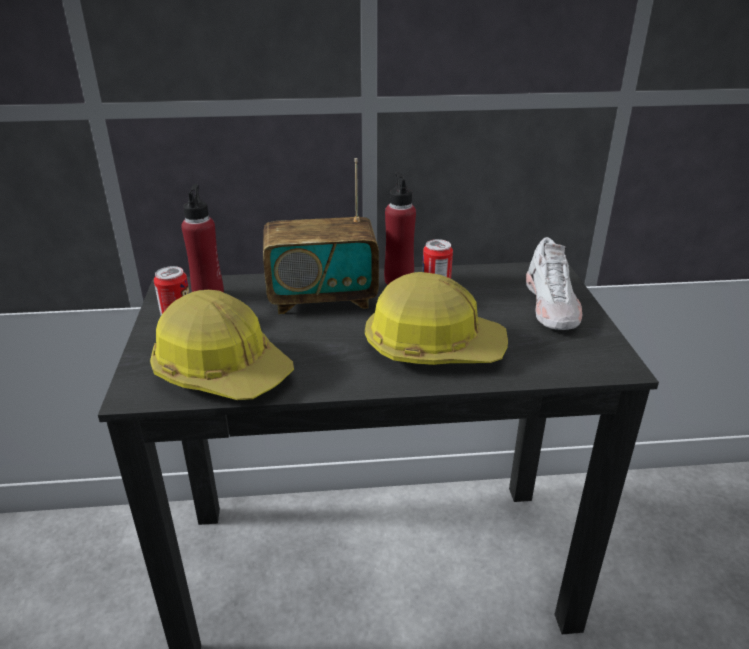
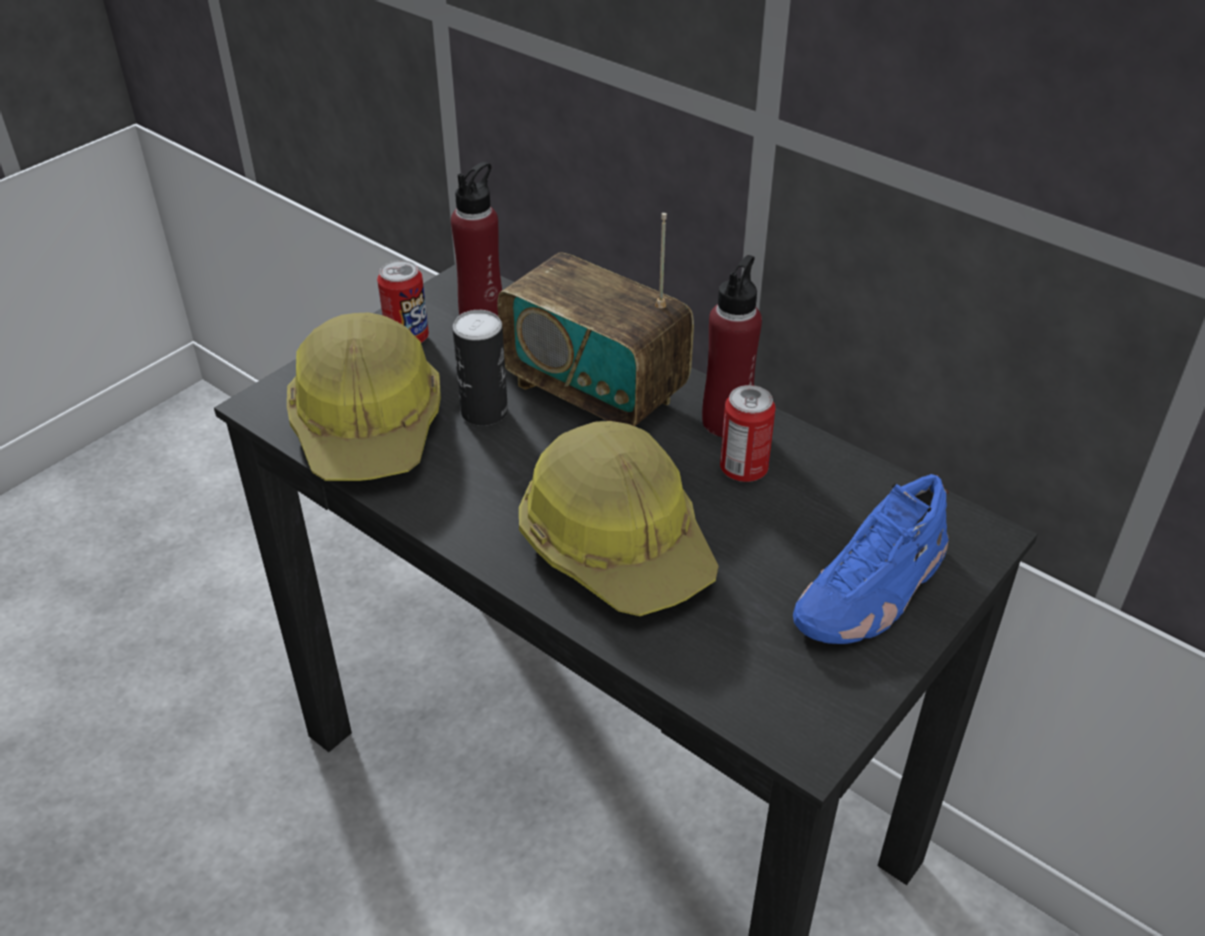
camera: 45 degrees right, 10 degrees up
white shoe [526,237,582,330] -> blue shoe [793,474,949,644]
none -> can [452,310,508,426]

